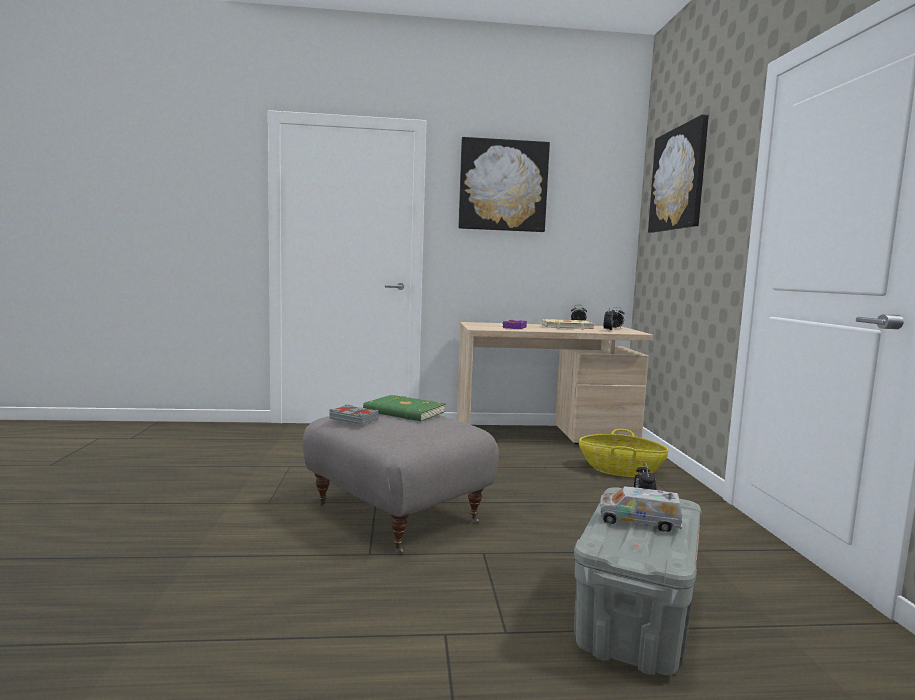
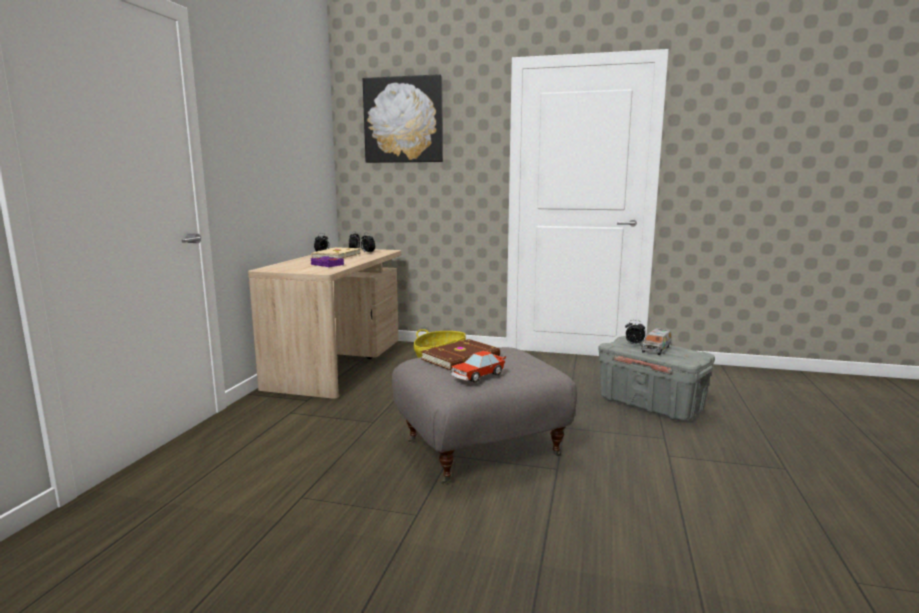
camera: 70 degrees left, 5 degrees up
grey book [329,404,379,425] -> toy car [451,351,506,383]
green book [363,395,446,422] -> brown book [421,339,500,370]
picture [458,137,550,232] -> none

